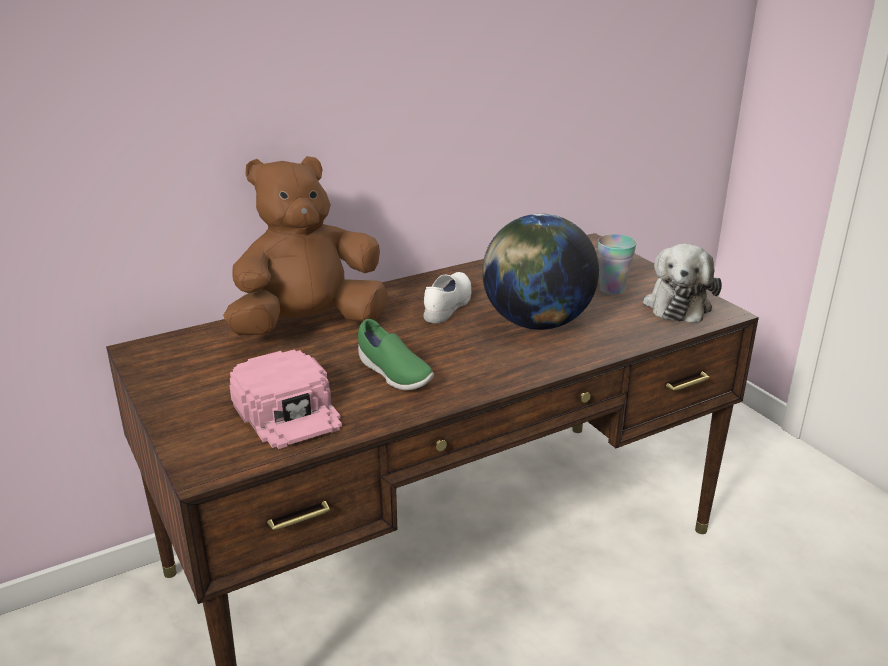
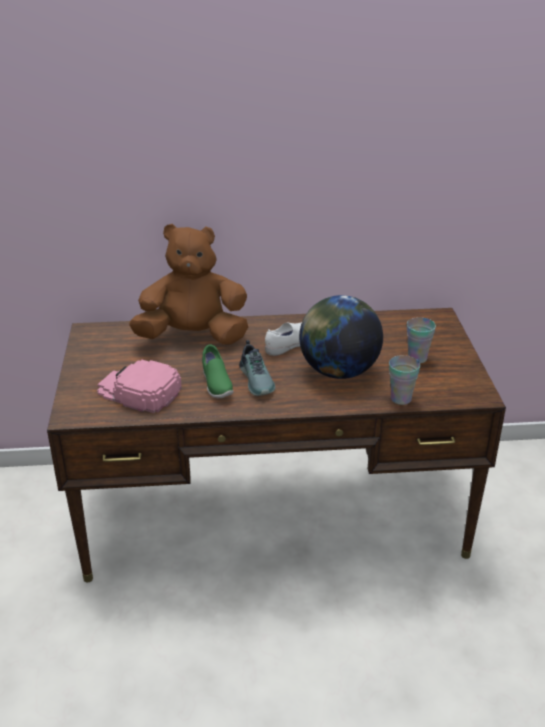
camera: 25 degrees right, 5 degrees up
pink cap [229,349,342,449] -> pink cap turned 120 degrees clockwise [97,360,182,413]
plush toy [643,244,722,323] -> none
none -> shoe [239,340,276,396]
none -> cup [389,355,420,405]

